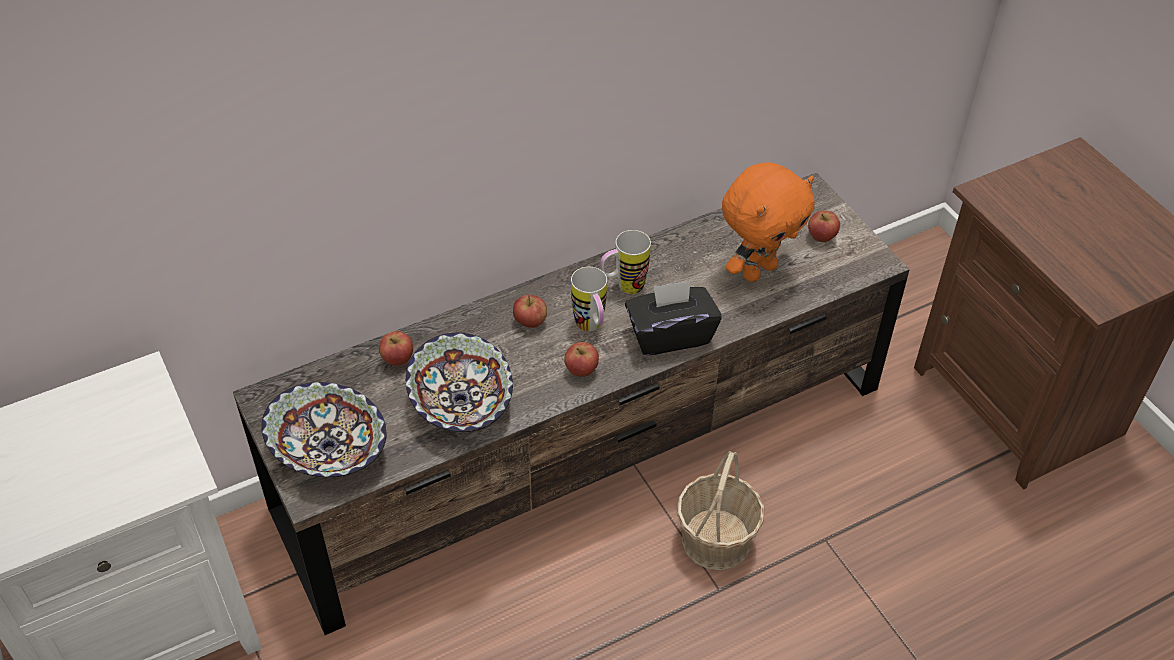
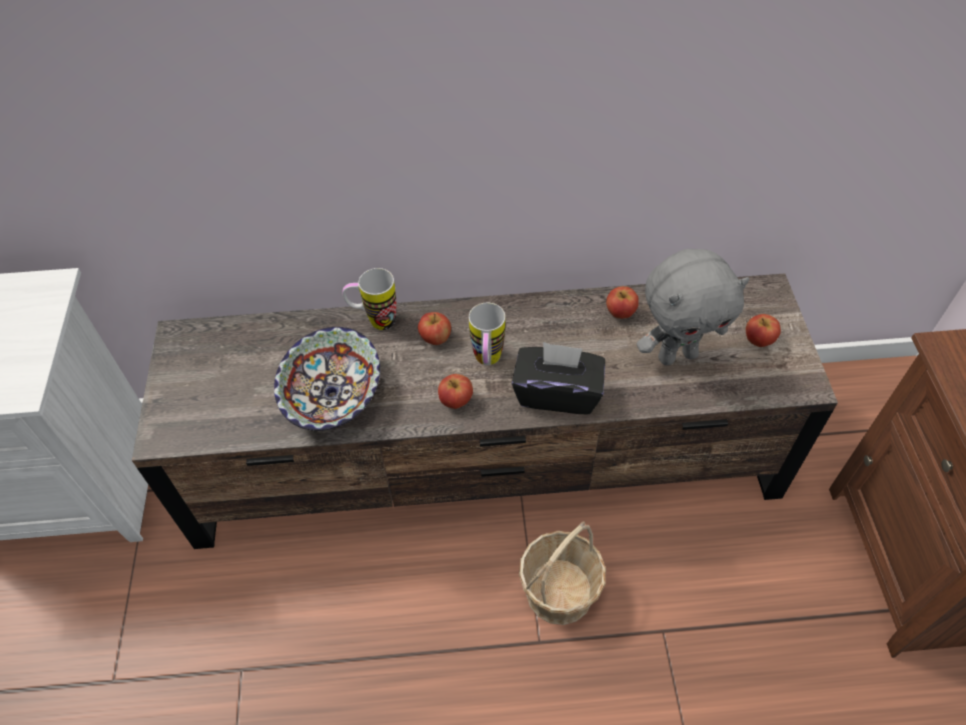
camera: 25 degrees right, 5 degrees up
bowl [261,382,387,478] -> none
apple [379,331,413,366] -> apple moved to [606,286,639,319]
mug [600,230,651,294] -> mug moved to [342,268,396,330]
orange plush toy [722,162,815,282] -> grey plush toy [637,249,750,365]

